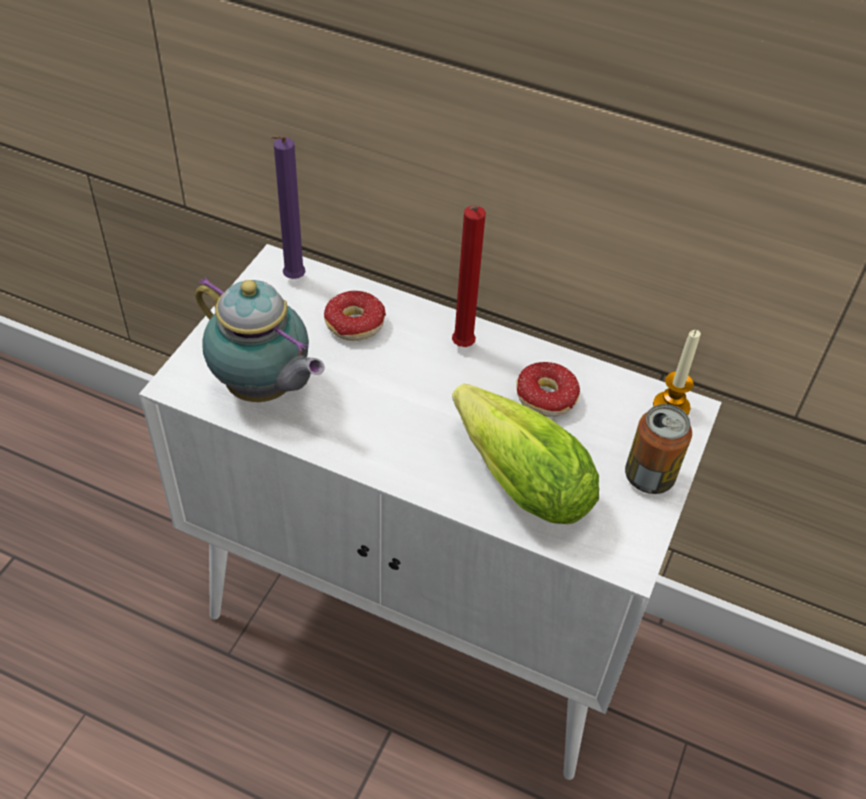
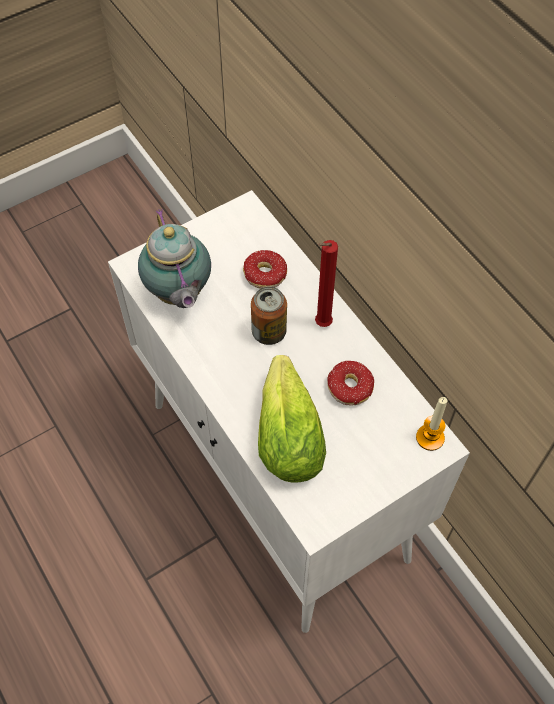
camera: 35 degrees right, 10 degrees up
purple candle [271,136,306,279] -> none
can [625,404,692,494] -> can moved to [251,286,287,345]

